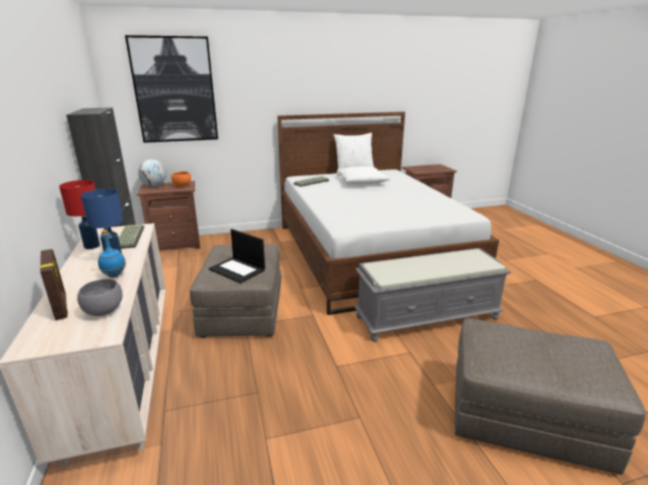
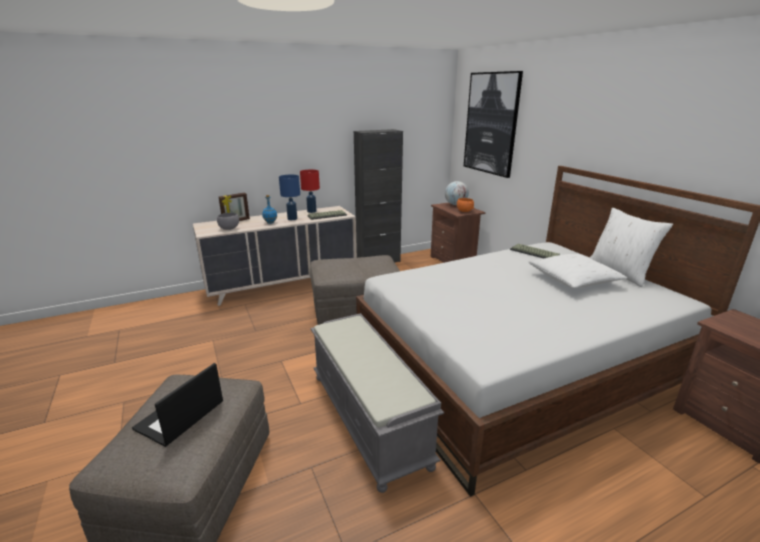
camera: 80 degrees right, 0 degrees up
laptop [209,229,265,283] -> laptop moved to [132,363,223,447]

